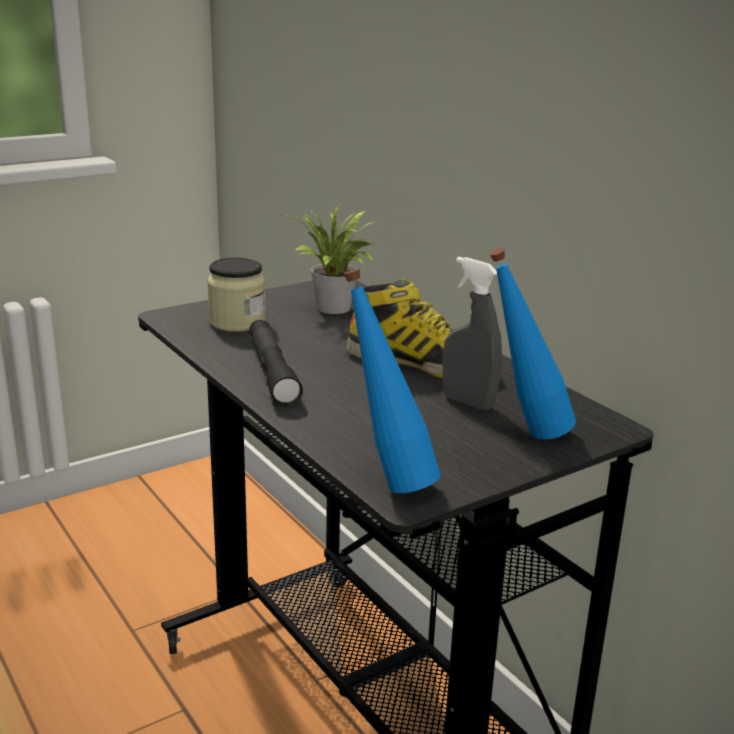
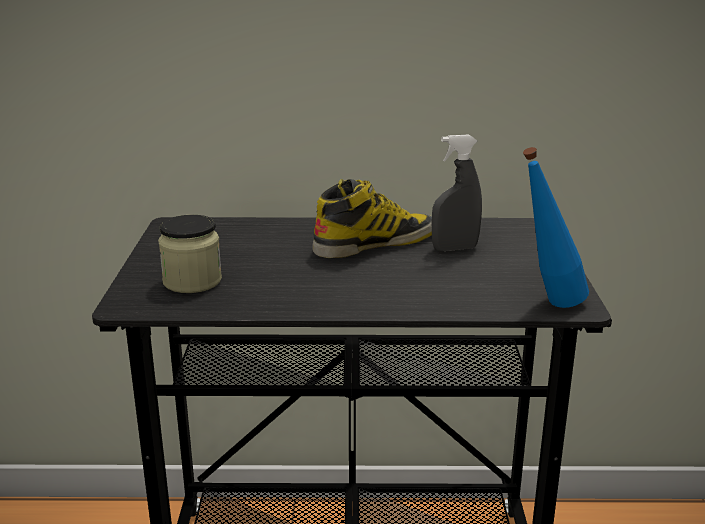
camera: 55 degrees left, 0 degrees up
black flashlight [249,320,303,406] -> none
potted plant [280,204,374,314] -> none
blue bottle [489,248,576,440] -> none

